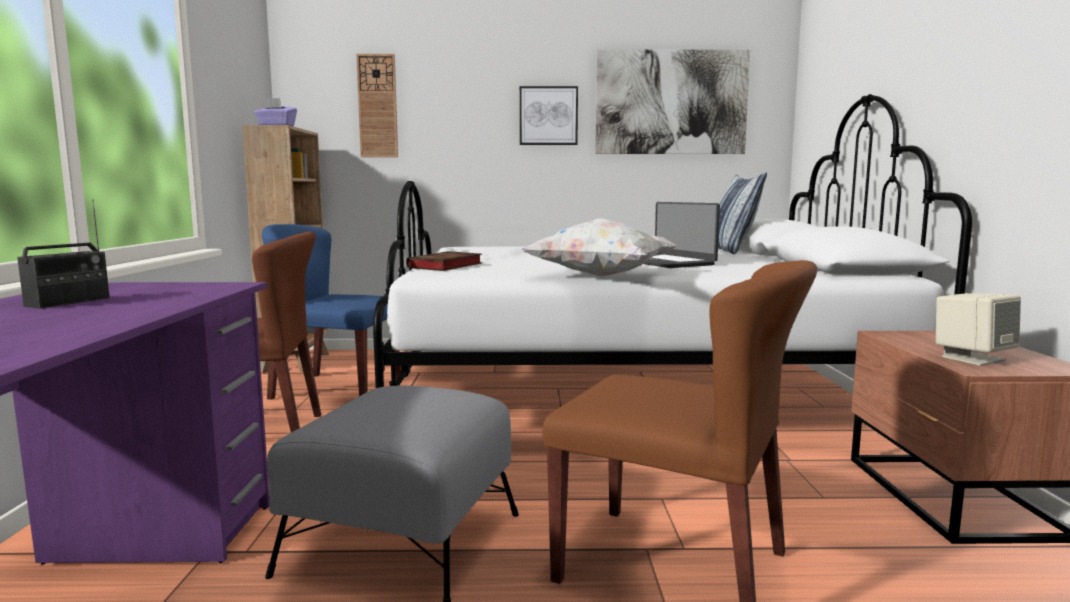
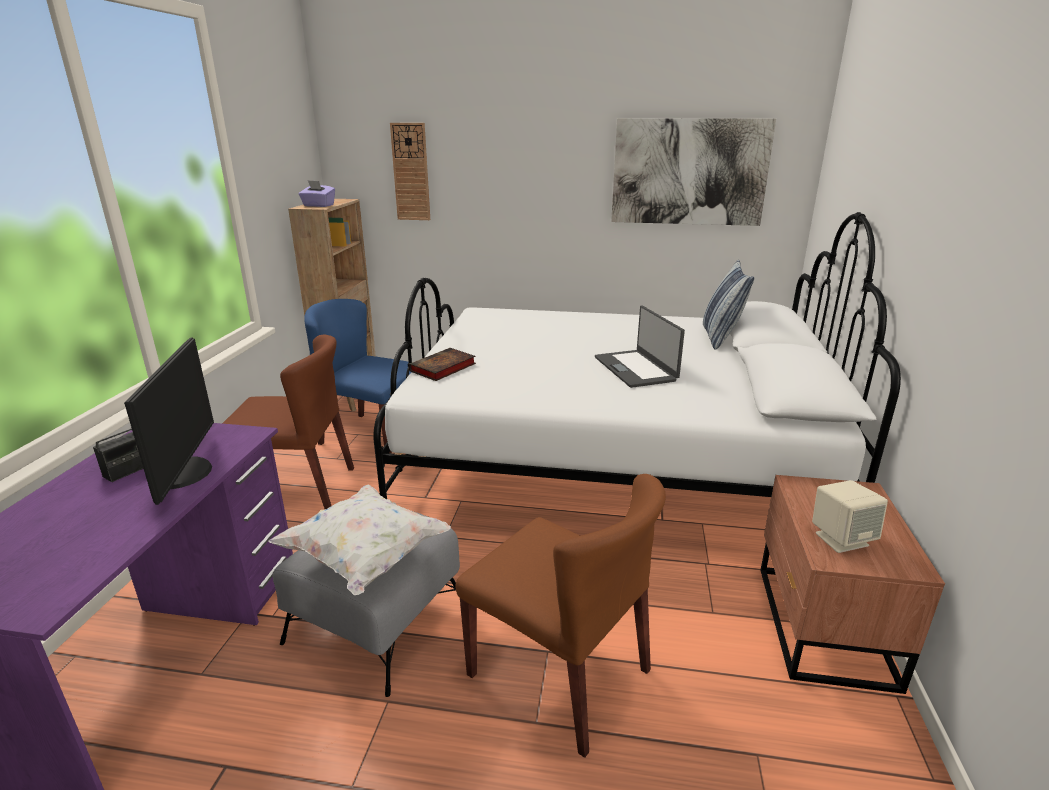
camera: 10 degrees right, 15 degrees up
picture [520,86,578,145] -> none
white pillow [522,218,677,276] -> white pillow moved to [268,484,451,595]
none -> monitor [124,337,214,505]

